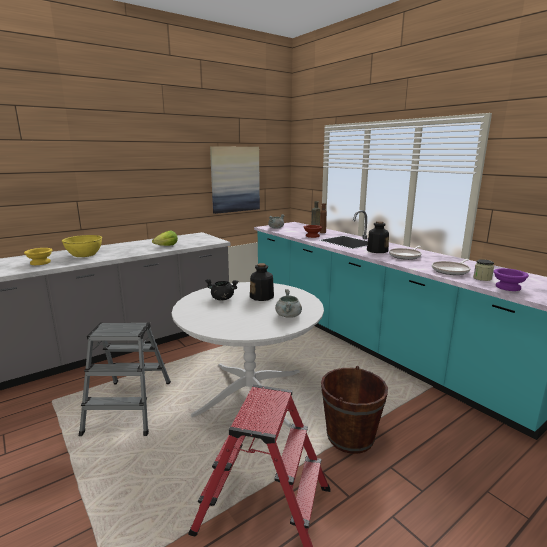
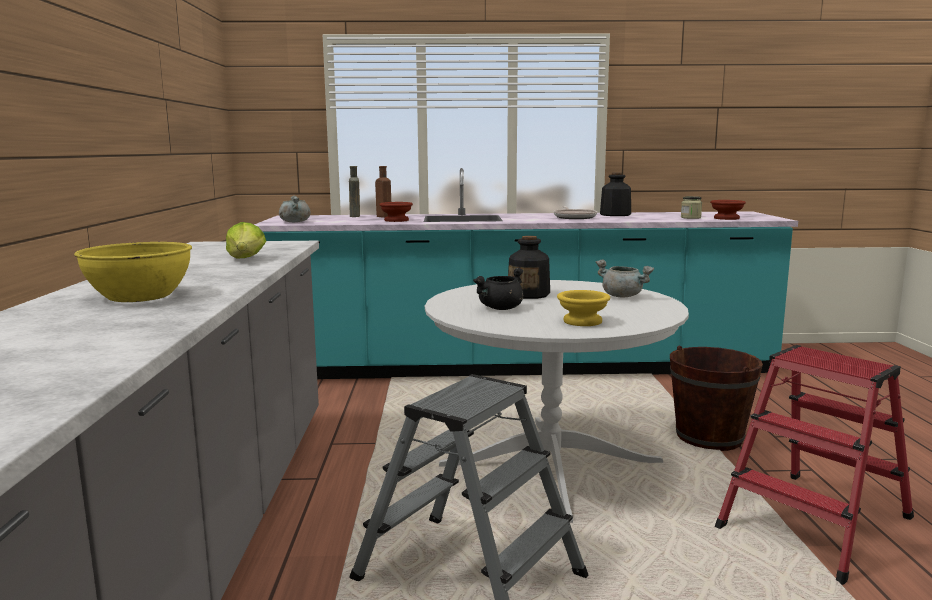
camera: 55 degrees left, 5 degrees down
yellow bowl [24,248,53,265] -> yellow bowl moved to [557,290,610,326]
picture [210,146,260,214] -> none
bottle [367,221,389,253] -> bottle moved to [600,173,631,216]
frying pan [432,259,471,275] -> none
purple bowl [493,268,529,291] -> brown bowl [710,200,746,220]

